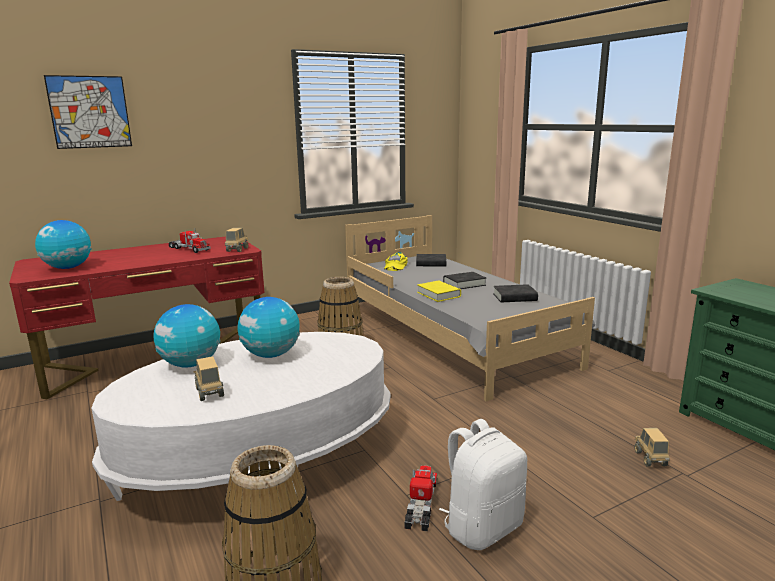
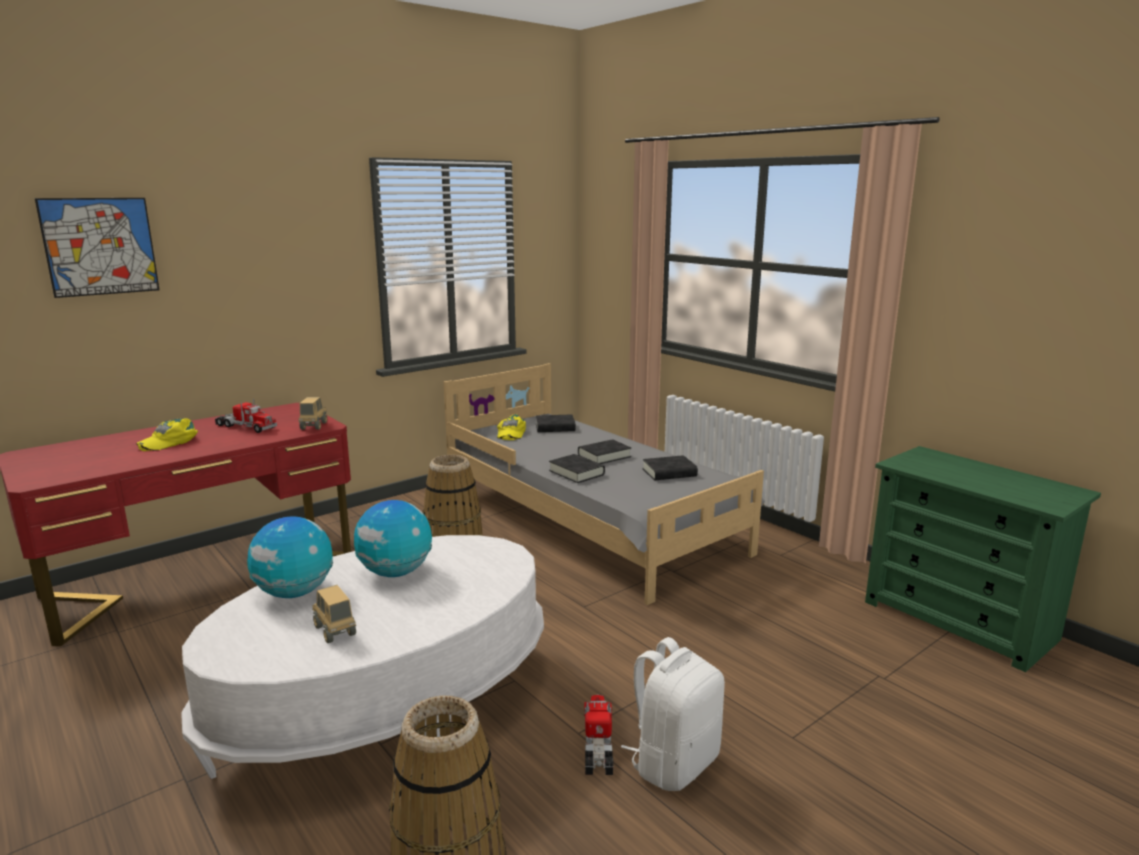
camera: 10 degrees left, 0 degrees up
globe [35,220,92,269] -> none
yellow book [417,281,461,302] -> black book [549,454,605,483]
toy truck [634,428,670,467] -> none
none -> yellow cap [137,418,198,451]

